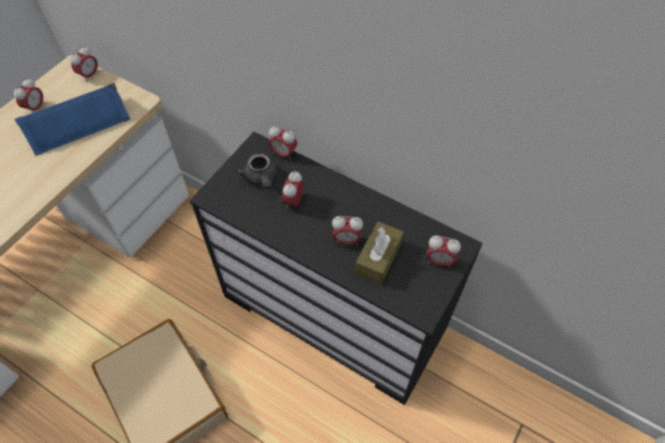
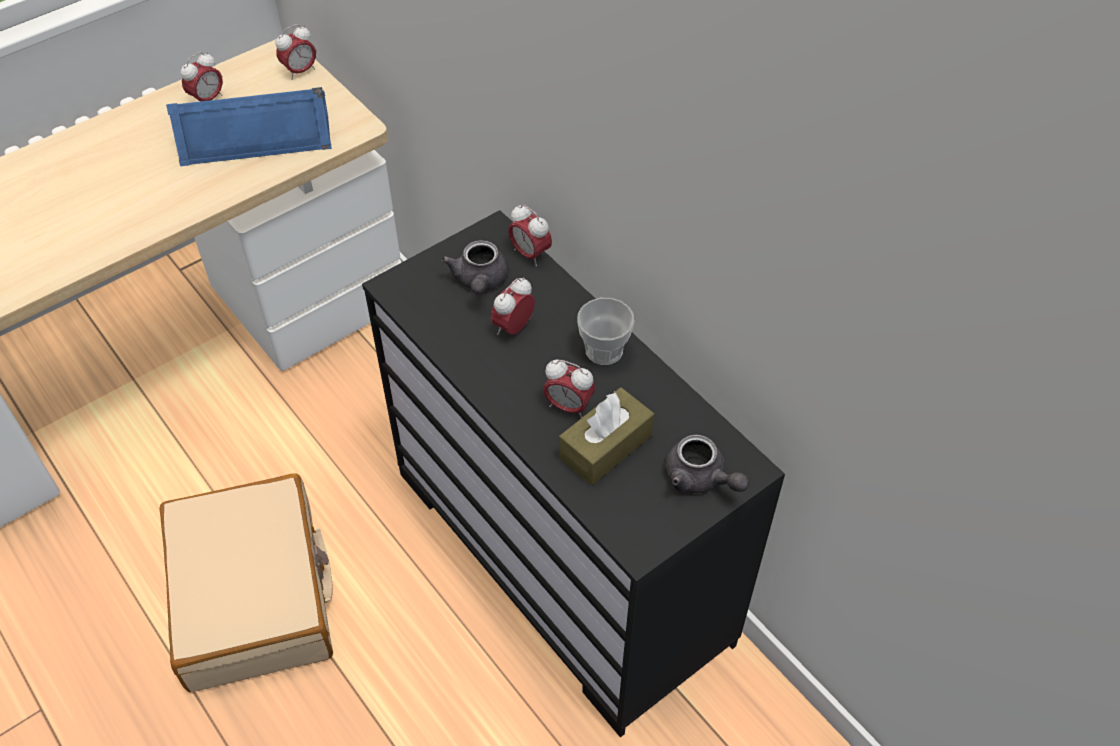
camera: 20 degrees right, 5 degrees down
alarm clock [427,235,461,268] -> grey teapot [665,435,749,493]
none -> cup [578,298,634,365]

